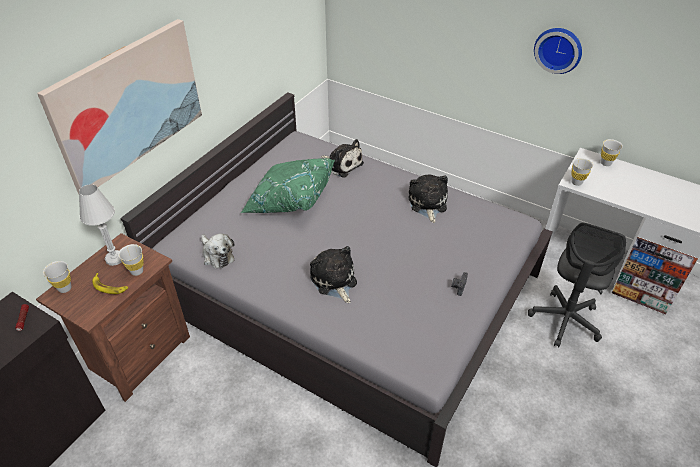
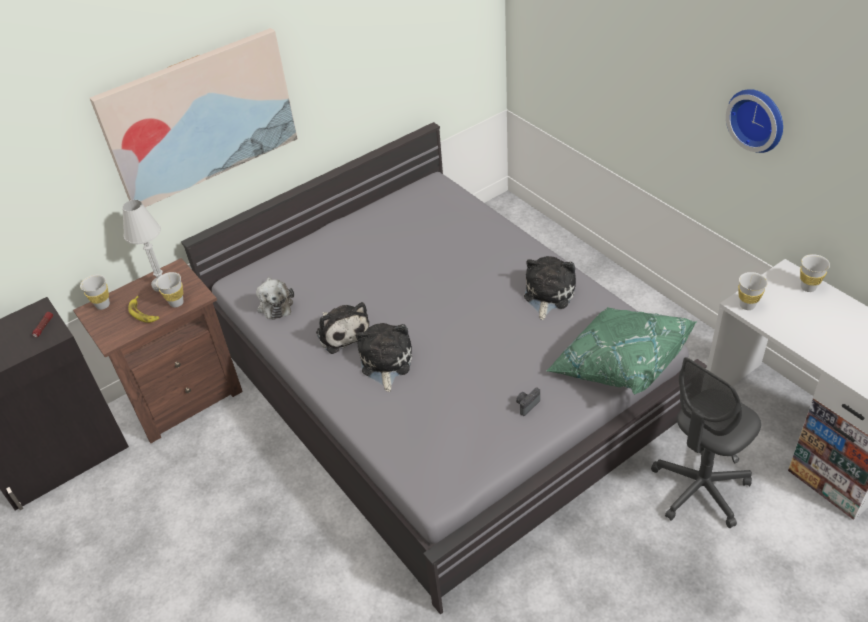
camera: 25 degrees right, 0 degrees up
green pillow [241,158,335,213] -> green pillow moved to [546,307,697,394]
plush toy [321,139,364,178] -> plush toy moved to [316,302,369,354]

